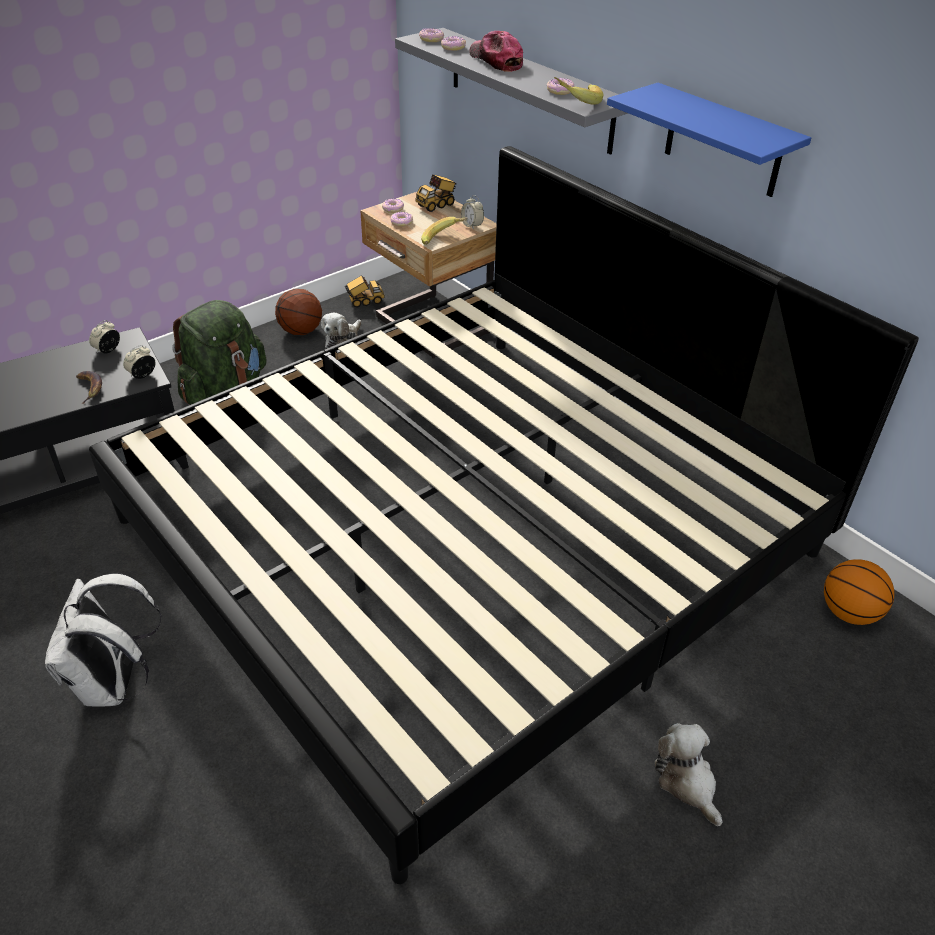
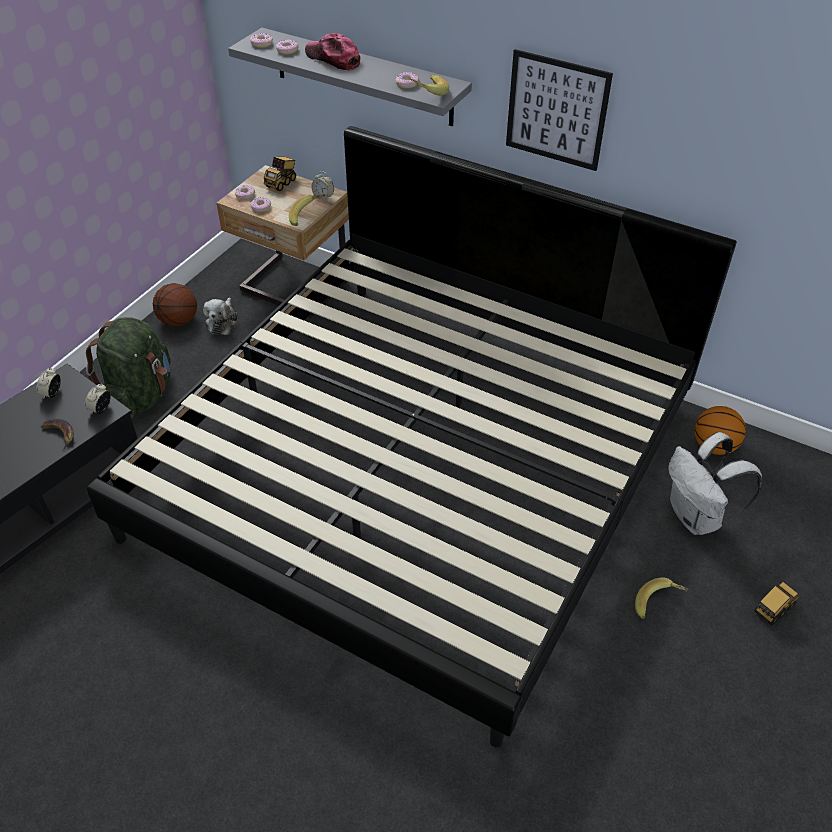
camera: 20 degrees left, 5 degrees up
white backpack [45,573,162,707] -> white backpack moved to [668,432,762,535]
toy truck [345,275,385,308] -> toy truck moved to [755,582,800,625]
blue shelf [607,83,811,197] -> picture [506,49,613,171]
plush toy [655,723,722,826] -> banana [635,577,688,619]

